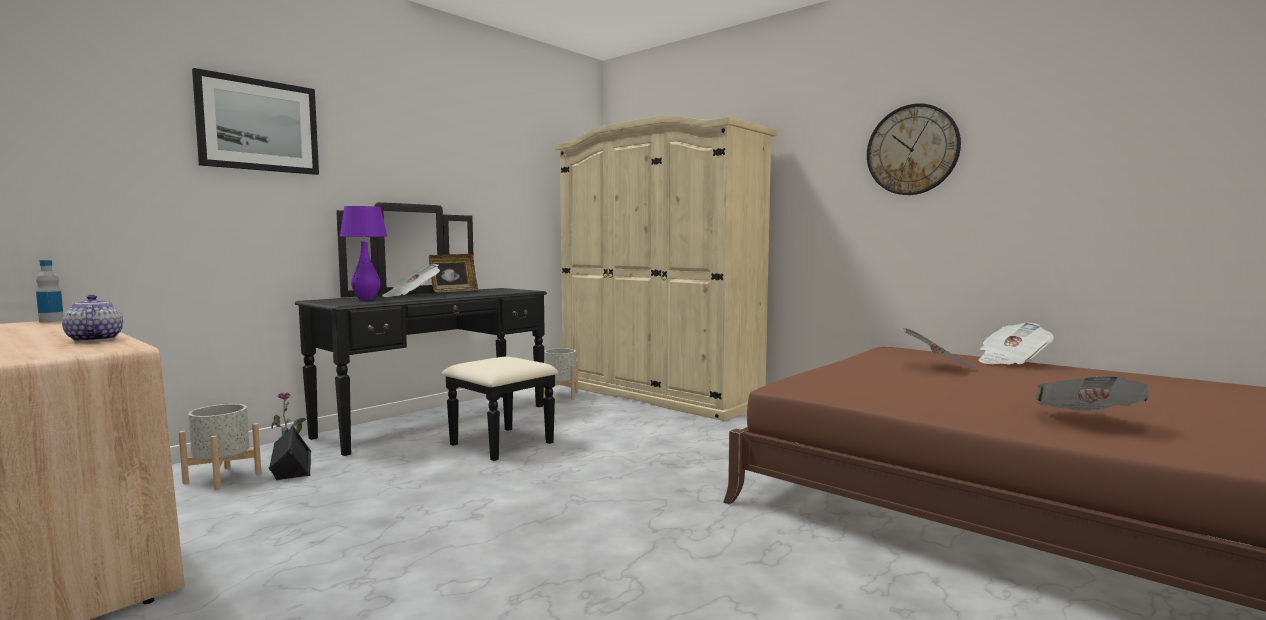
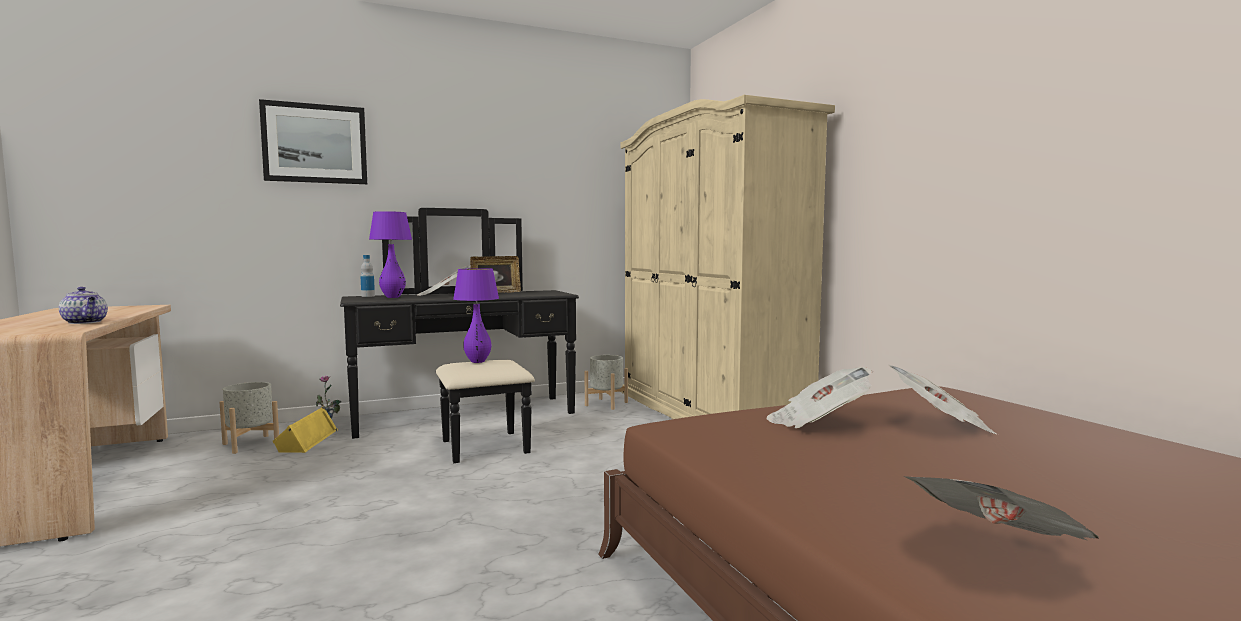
camera: 25 degrees right, 0 degrees up
bottle [36,260,63,323] -> bottle moved to [361,255,375,297]
teapot [62,295,123,342] -> teapot turned 135 degrees clockwise [59,287,108,324]
black speaker [269,426,311,480] -> yellow speaker [273,406,338,453]
wall clock [867,103,961,195] -> none
newspaper [979,322,1054,364] -> newspaper moved to [767,367,873,428]
none -> purple table lamp [453,268,499,363]

